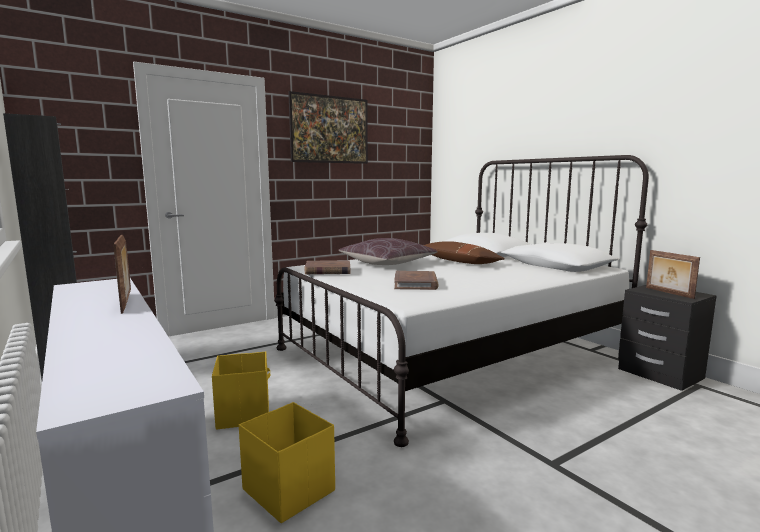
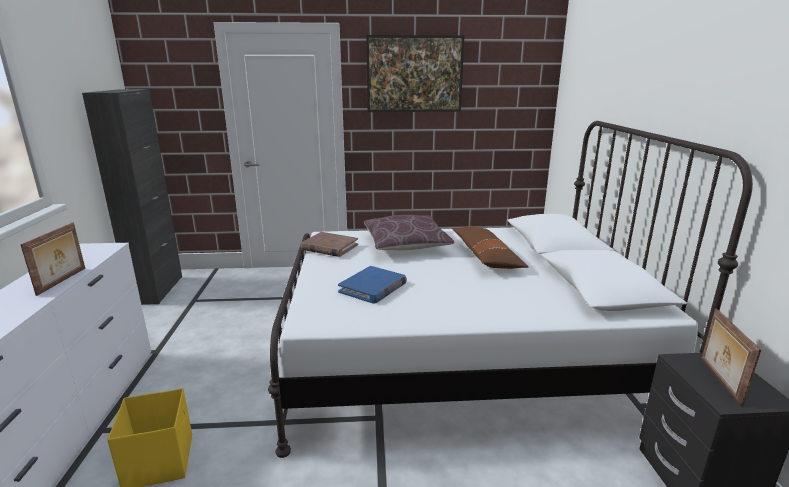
camera: 30 degrees right, 10 degrees up
yellow storage box [212,351,270,429] -> none
brown book [394,271,439,290] -> blue book [338,266,407,304]

